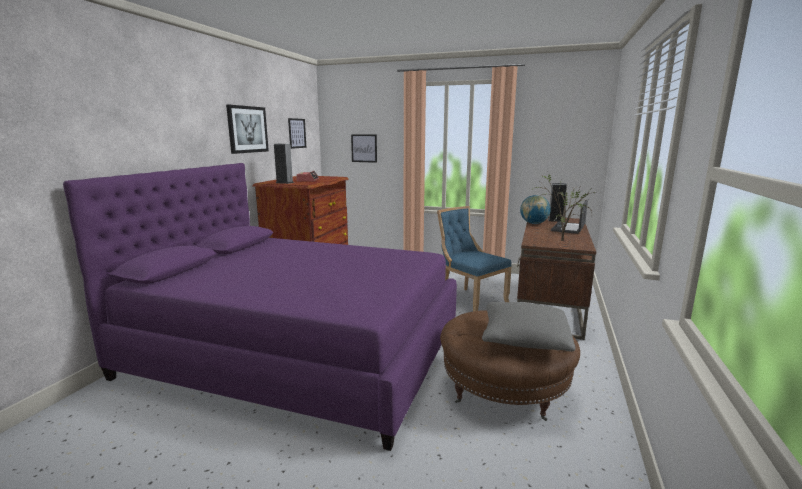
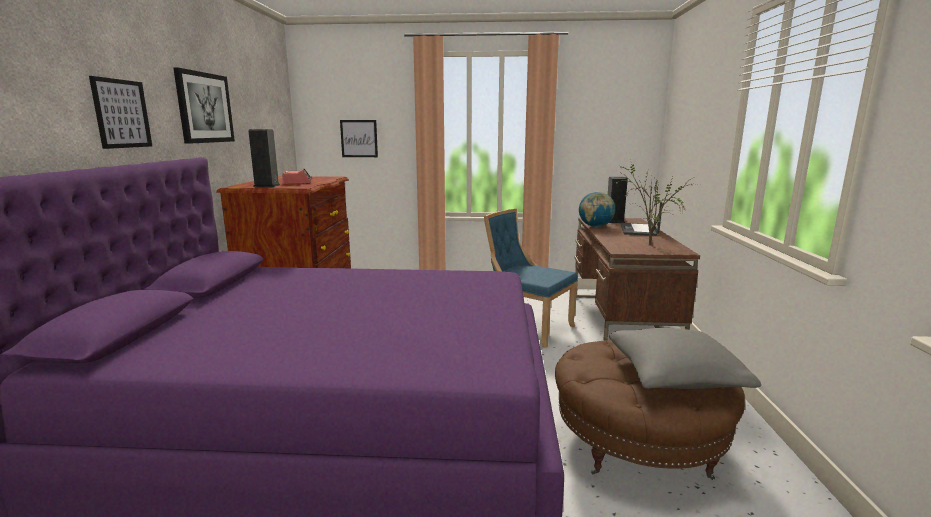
camera: 15 degrees left, 0 degrees up
picture [288,118,306,149] -> picture moved to [89,76,152,149]

